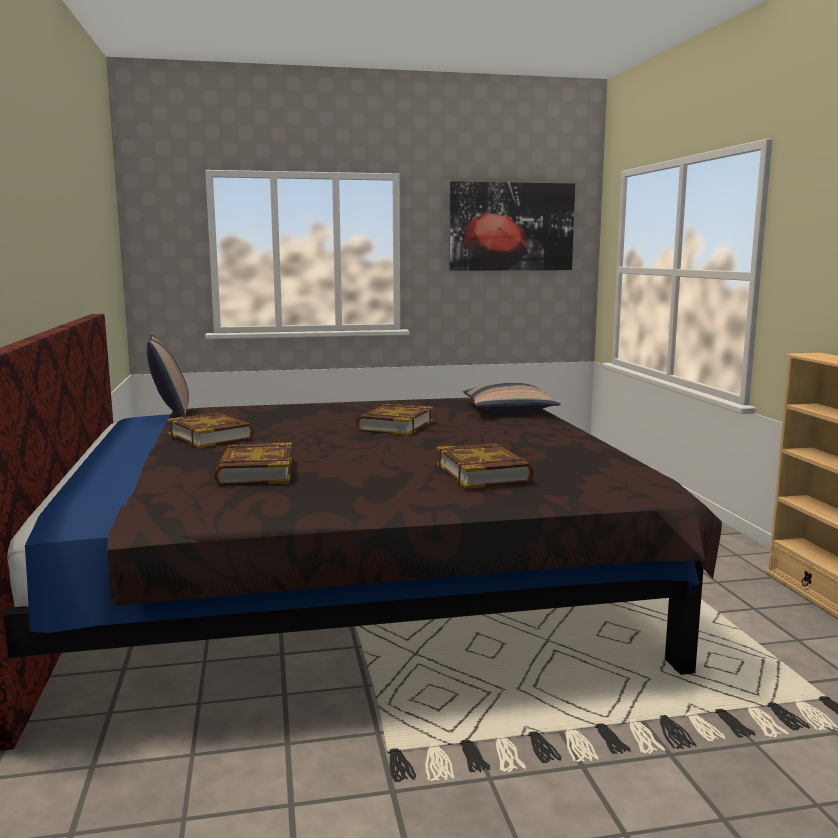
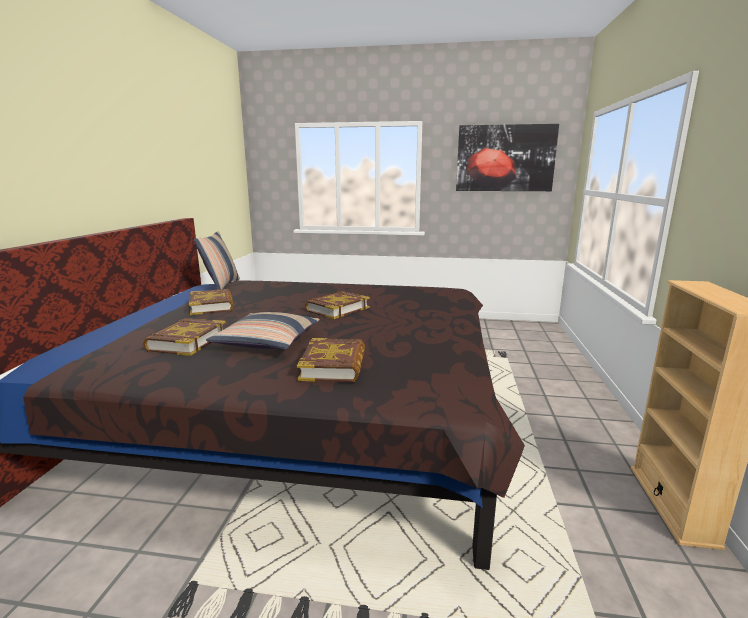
camera: 20 degrees right, 5 degrees up
pillow [462,382,561,413] -> pillow moved to [206,312,320,349]

